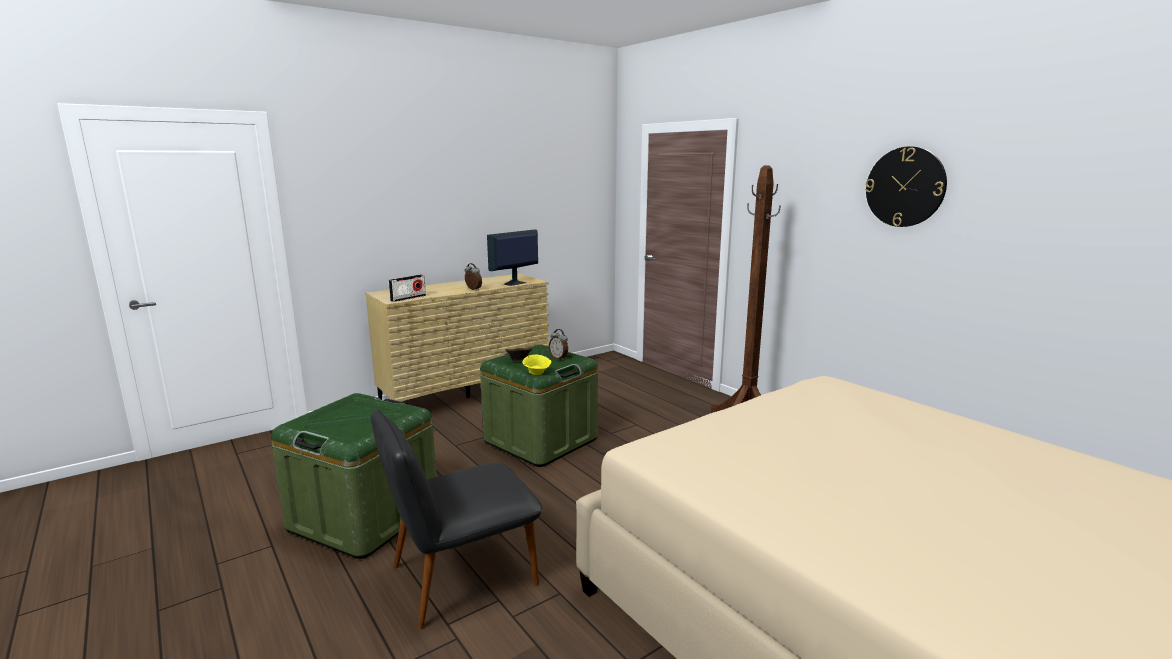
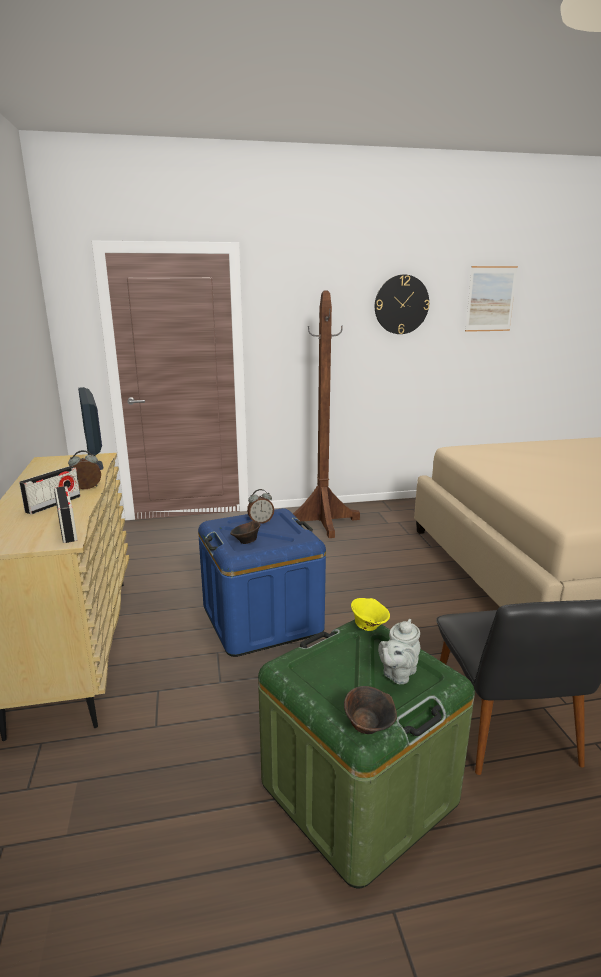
camera: 65 degrees left, 5 degrees up
green storage box [480,344,598,467] -> blue storage box [198,508,326,657]
yellow bowl [522,355,552,375] -> yellow bowl moved to [351,598,390,631]
none -> radio [19,466,80,515]
none -> brown bowl [344,686,397,734]
none -> grey teapot [378,619,420,684]
none -> picture [465,266,518,332]

